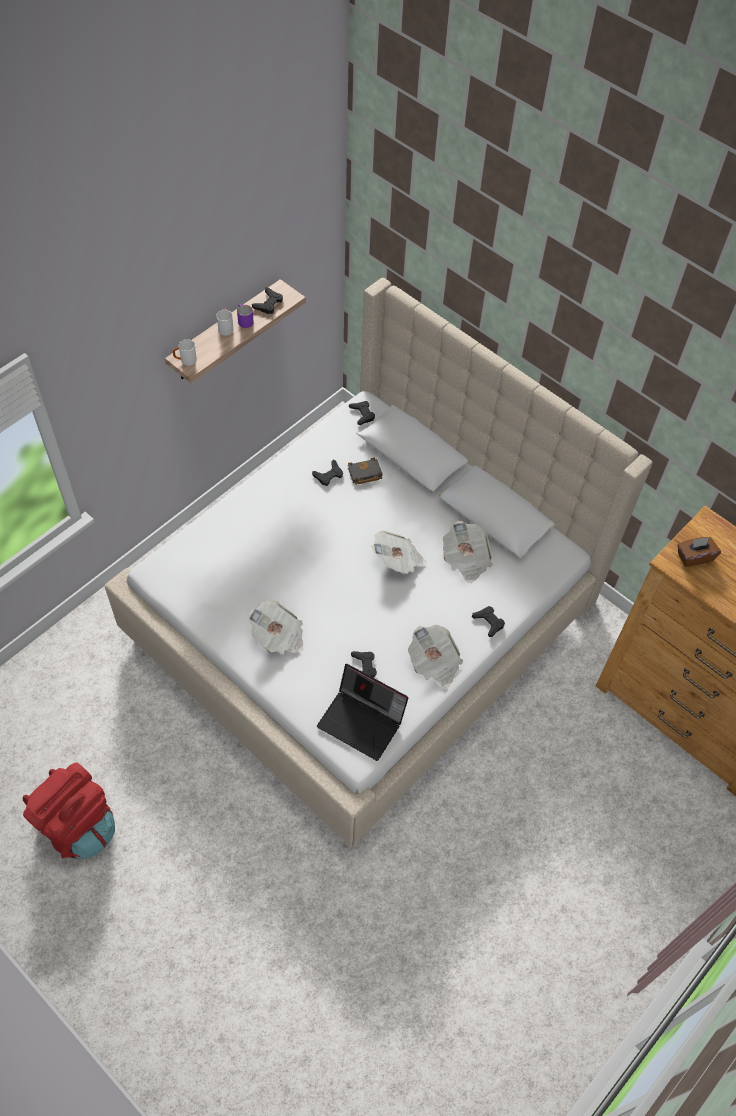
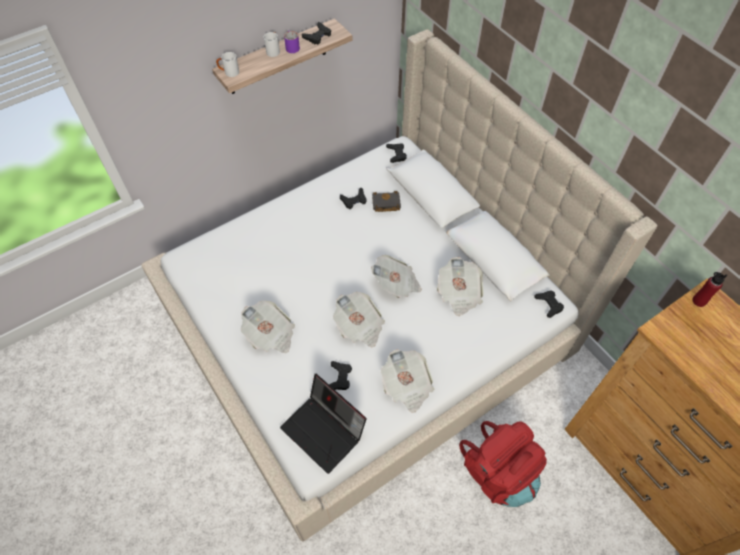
camera: 15 degrees right, 0 degrees up
red backpack [23,762,115,859] -> red backpack moved to [459,421,547,507]
black game controller [472,606,505,637] -> black game controller moved to [534,290,564,318]
brown tissue box [678,537,721,567] -> none
none -> newspaper [333,292,385,347]
none -> red bottle [692,272,727,307]

